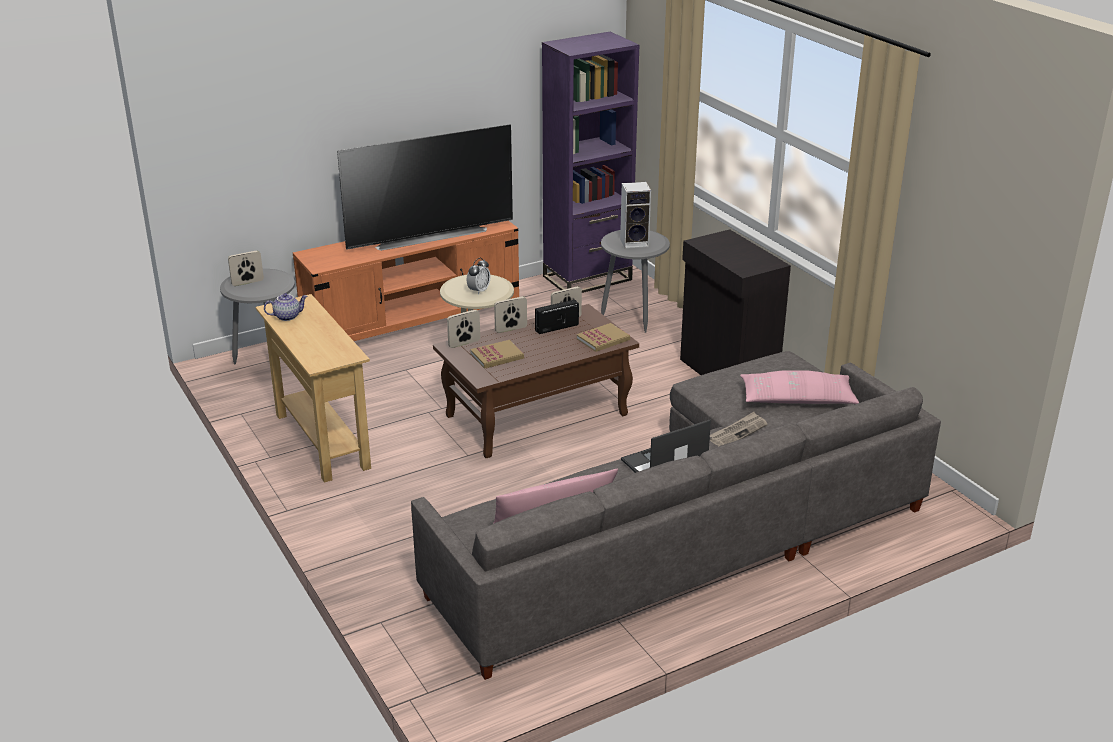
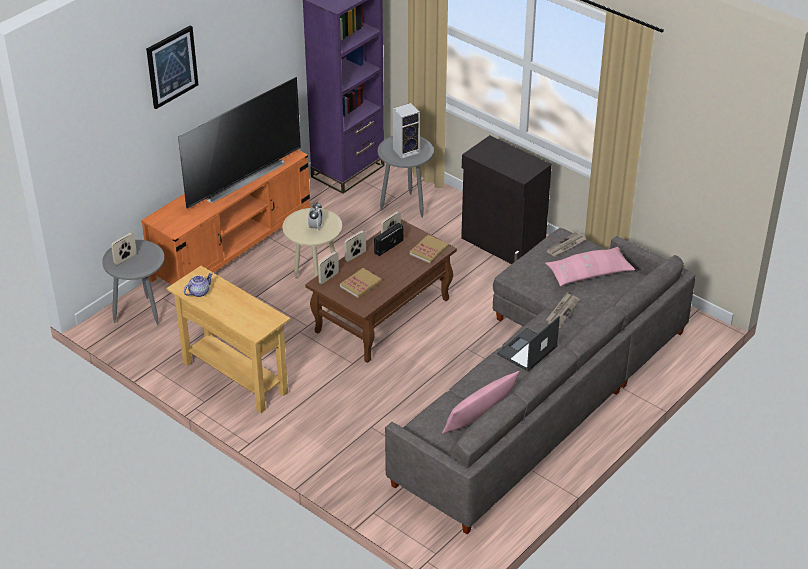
camera: 20 degrees left, 10 degrees up
none -> picture [146,25,198,109]
none -> newspaper [546,231,586,257]

